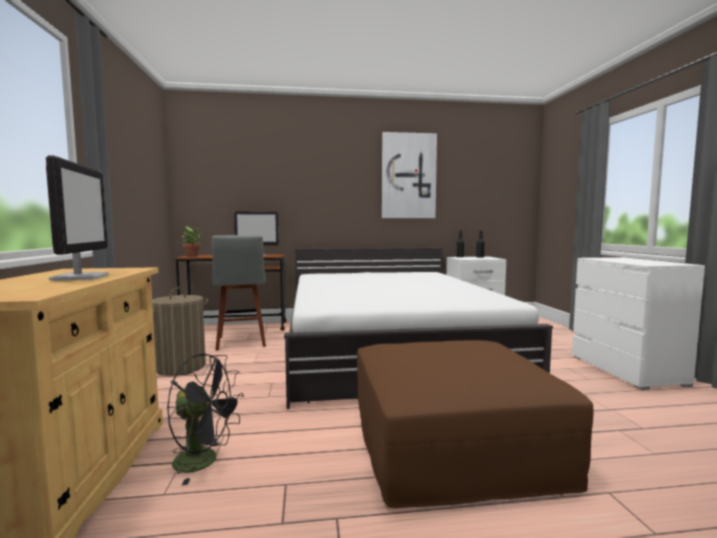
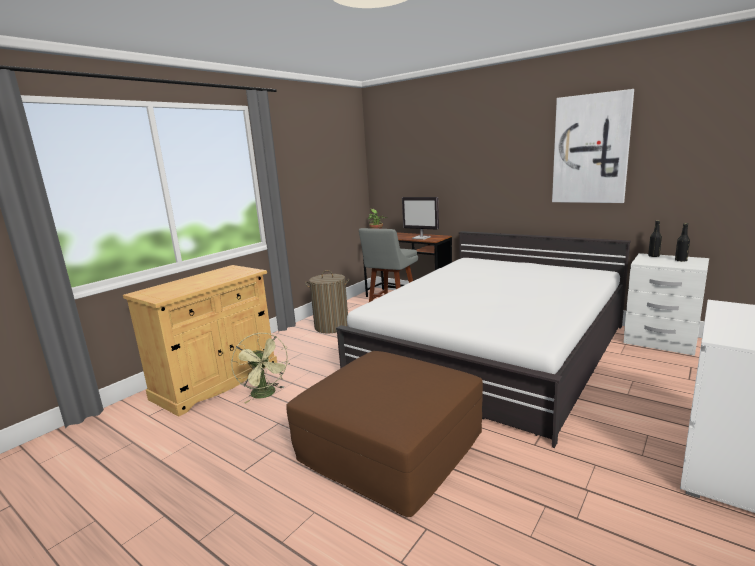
camera: 45 degrees right, 10 degrees up
monitor [46,155,109,281] -> none
black fan [167,353,244,485] -> green fan [231,333,290,403]

